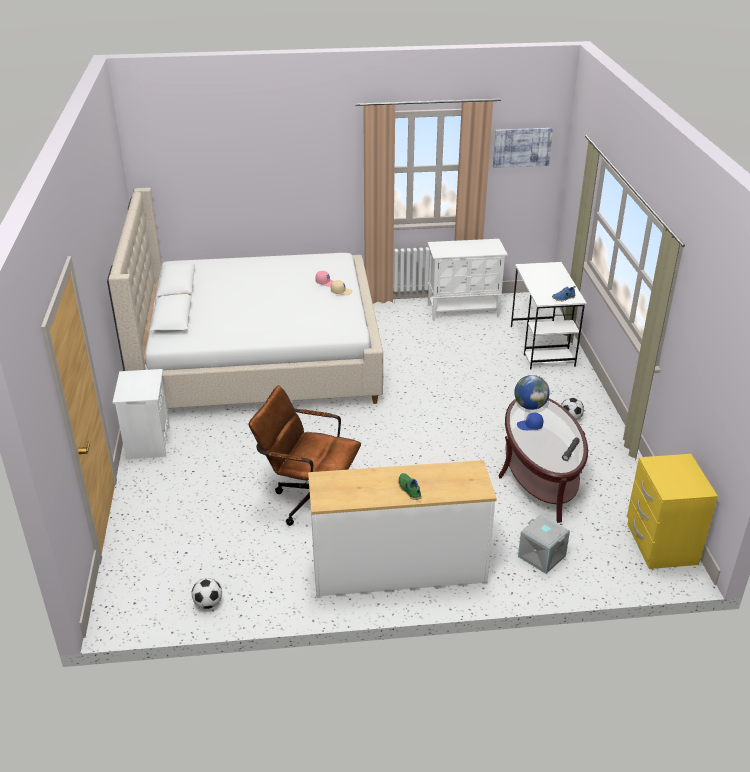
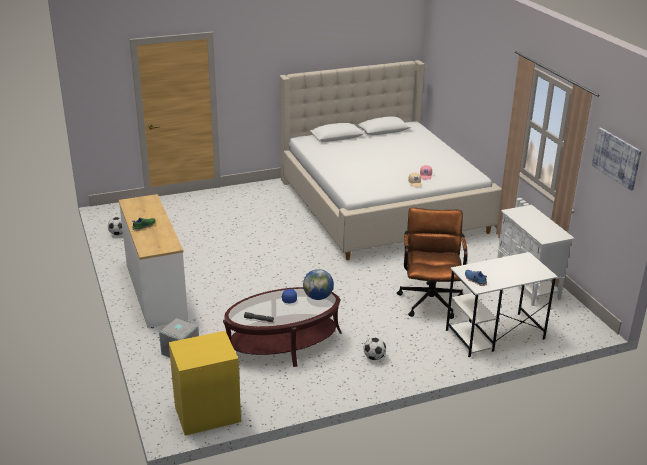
camera: 75 degrees right, 5 degrees down
white nightstand [113,369,170,459] -> none
brown office chair [249,385,361,526] -> brown office chair moved to [397,208,468,319]

